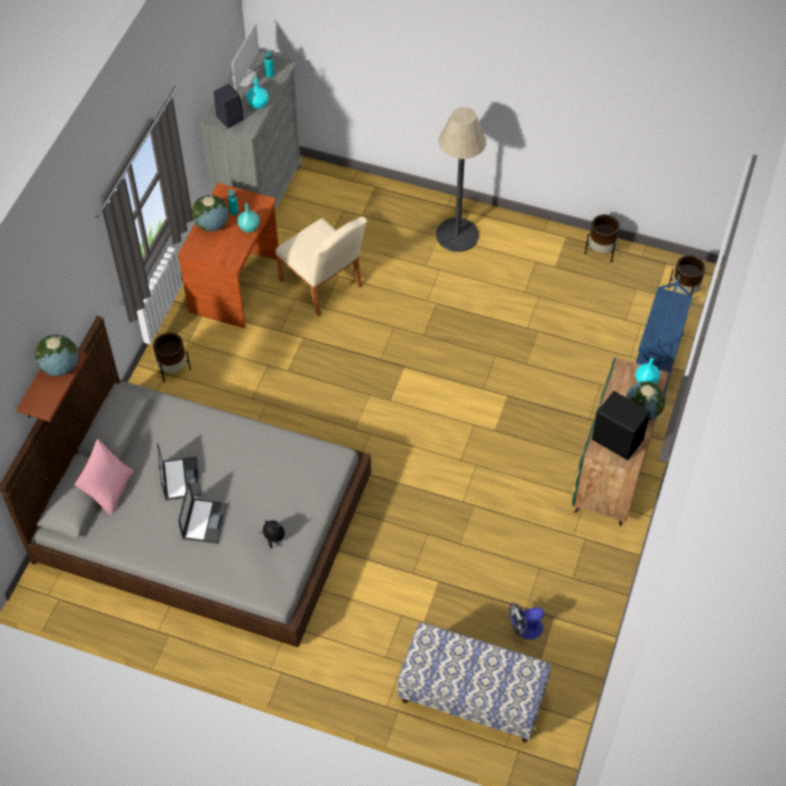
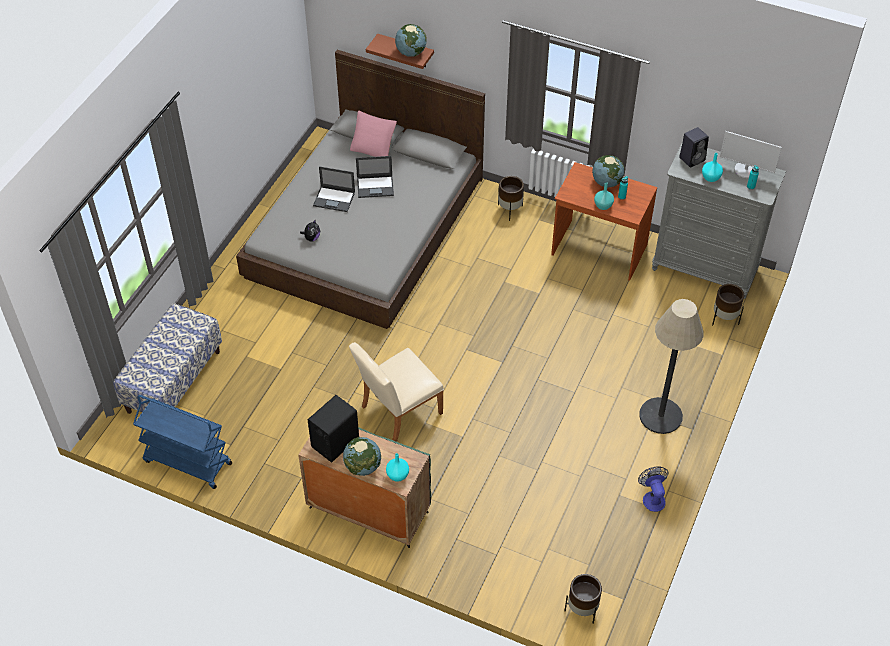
camera: 95 degrees right, 5 degrees down
beige chair [276,217,367,316] -> beige chair moved to [349,342,444,442]
fan [509,602,544,640] -> fan moved to [638,466,668,512]
brown planter [585,214,620,263] -> brown planter moved to [712,284,744,325]
blue cart [636,275,693,395] -> blue cart moved to [133,395,232,489]

